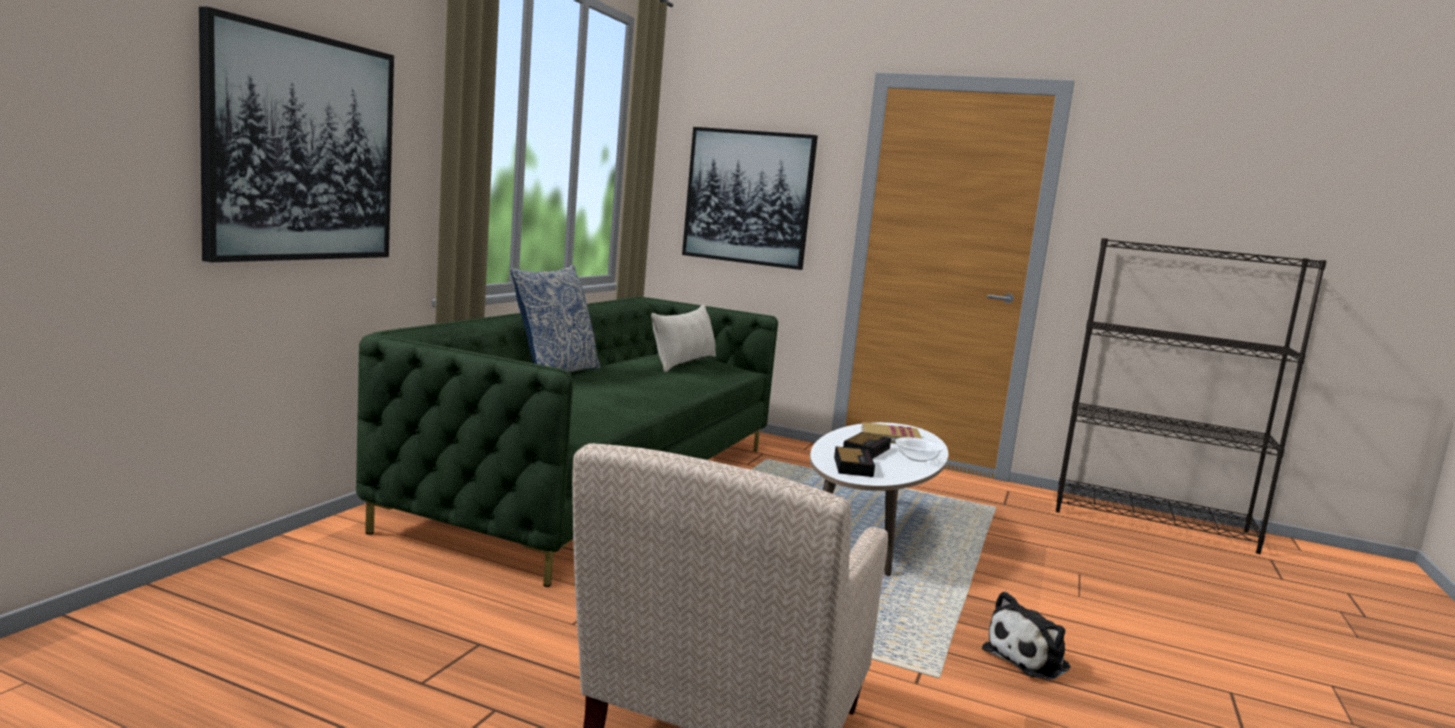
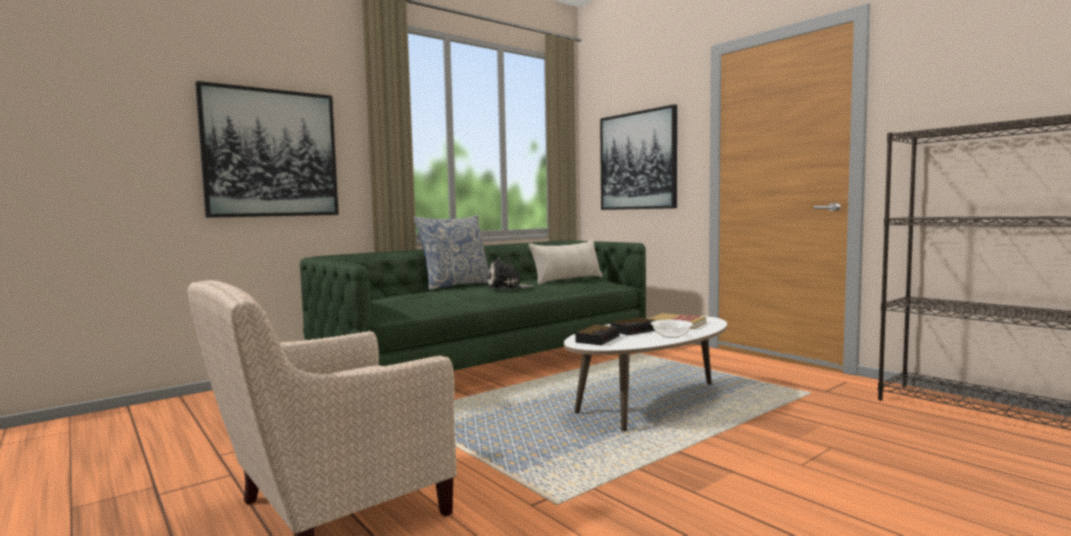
camera: 30 degrees right, 5 degrees down
plush toy [982,591,1070,680] -> plush toy moved to [488,257,534,290]

